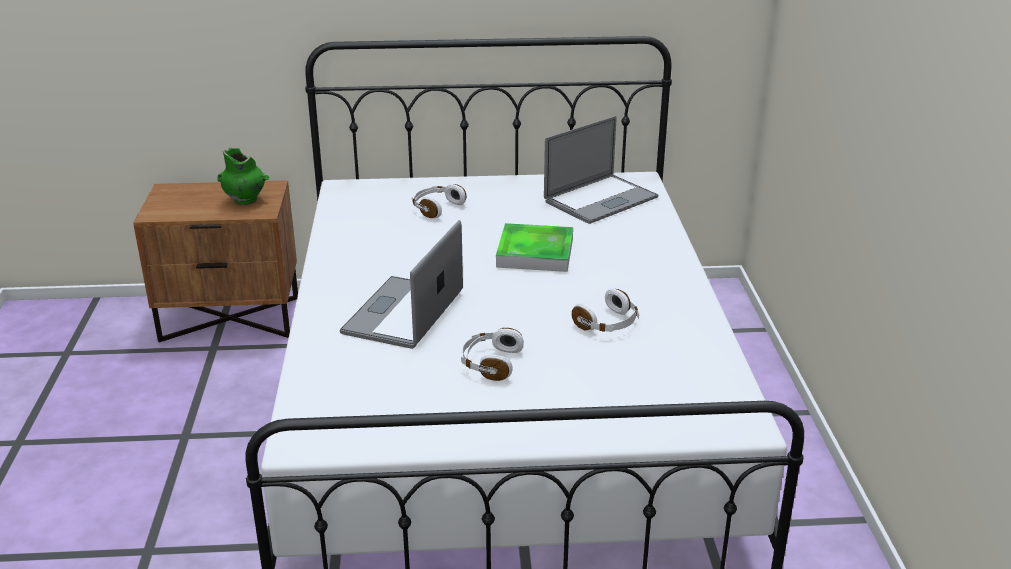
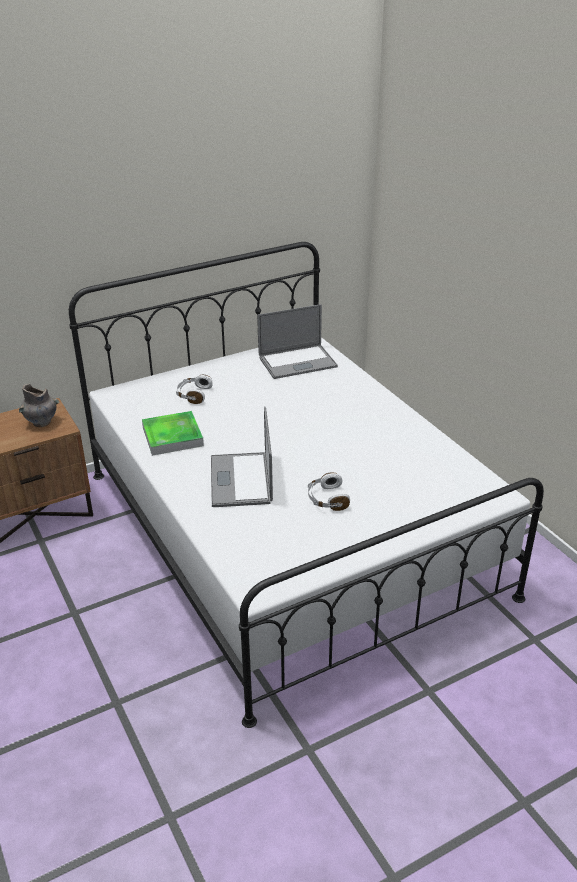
camera: 25 degrees left, 5 degrees up
green vase [217,147,269,205] -> grey vase [19,383,59,427]
tray [496,223,573,272] -> tray moved to [142,411,204,456]
laptop [544,116,658,224] -> laptop turned 45 degrees clockwise [258,304,338,379]
white headphones [572,289,639,332] -> none

